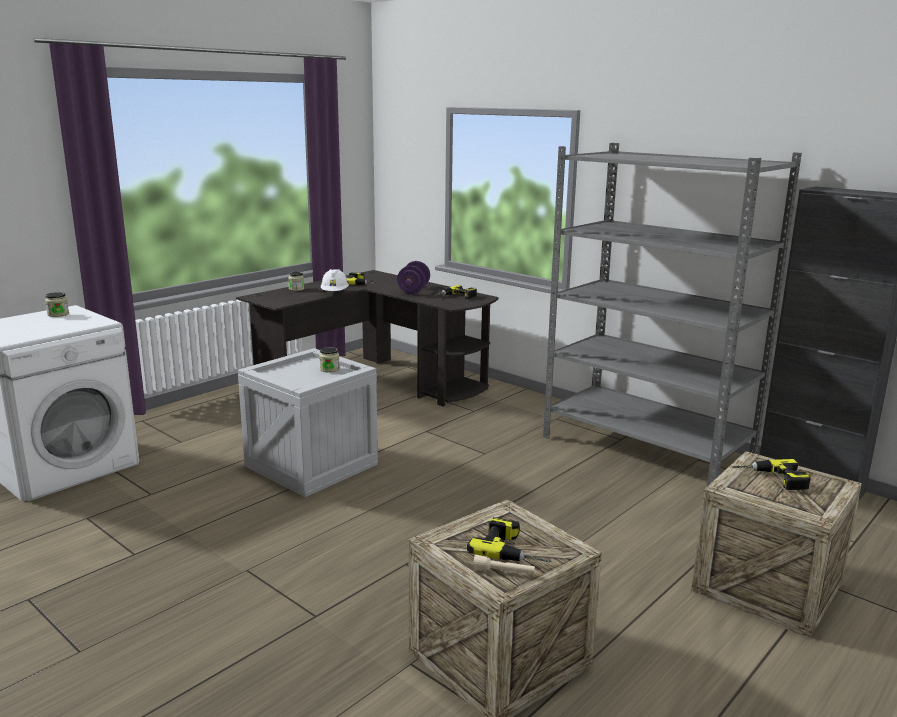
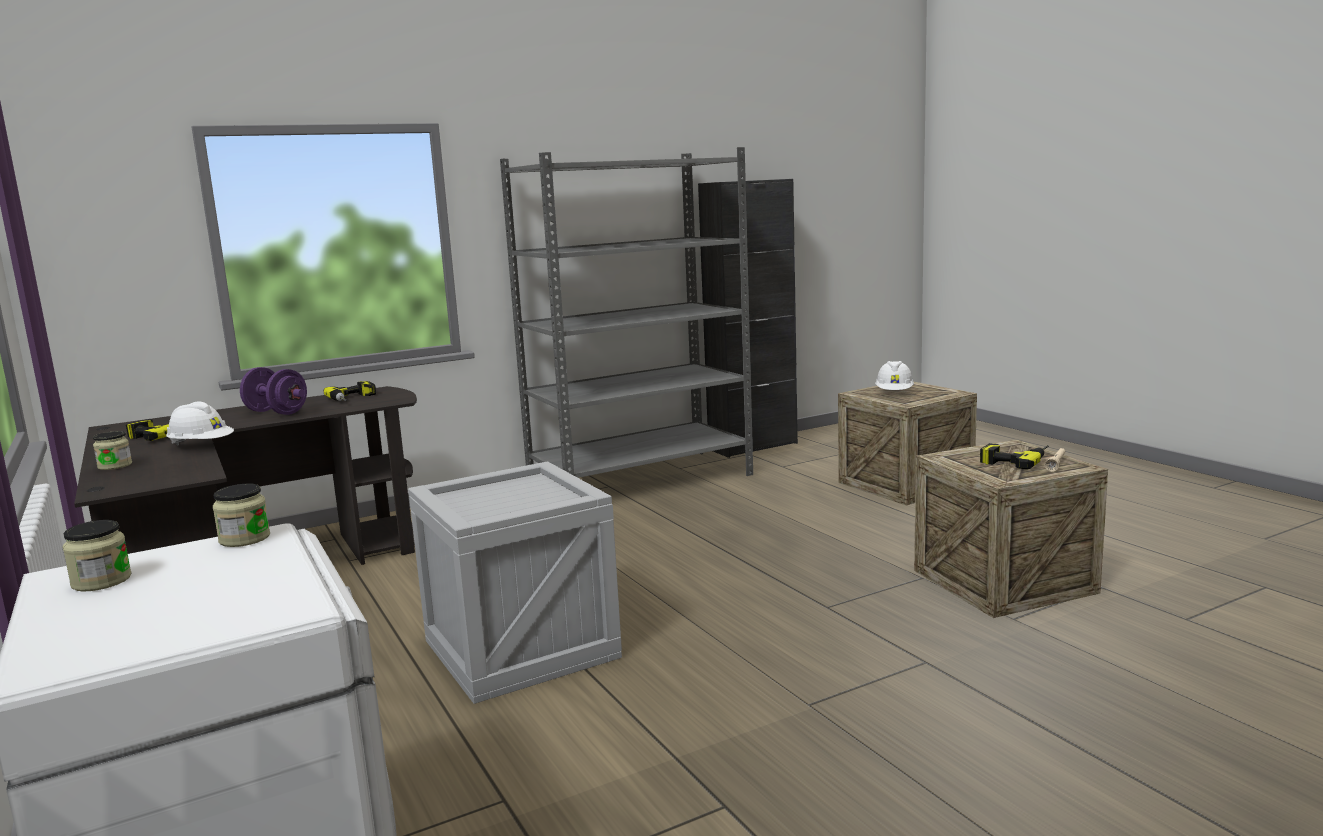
camera: 70 degrees left, 5 degrees down
jar [319,347,340,372] -> jar moved to [213,484,270,547]
power drill [732,459,811,490] -> white hard hat [875,361,914,390]

